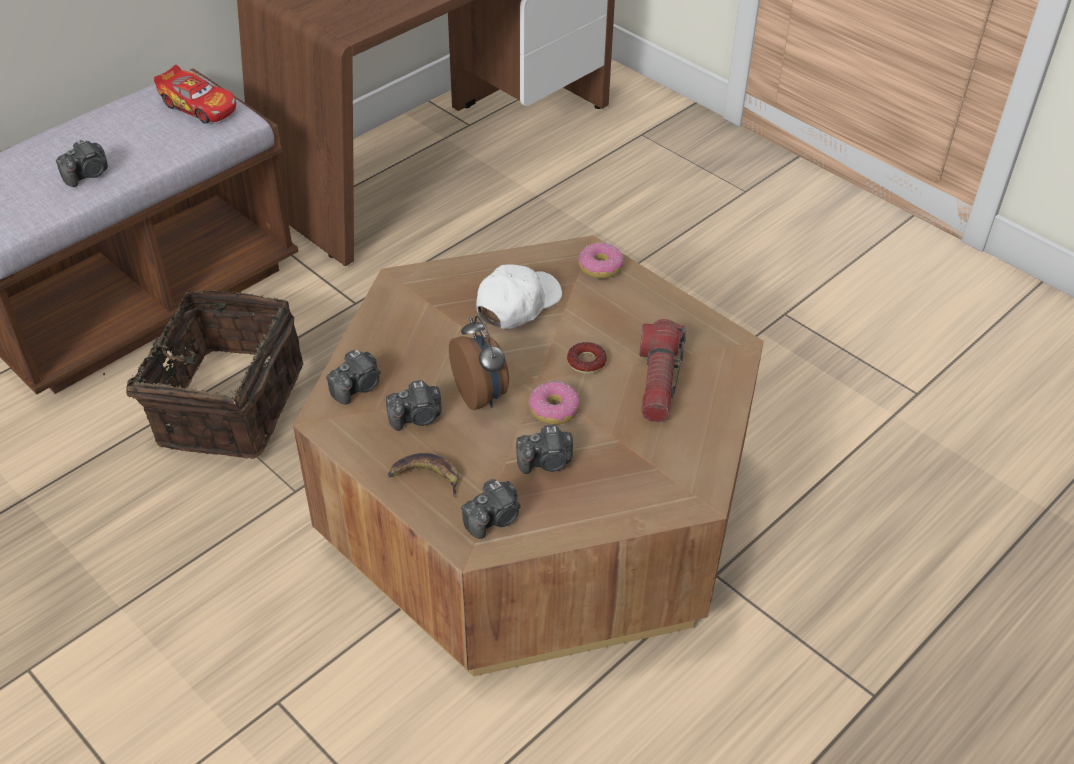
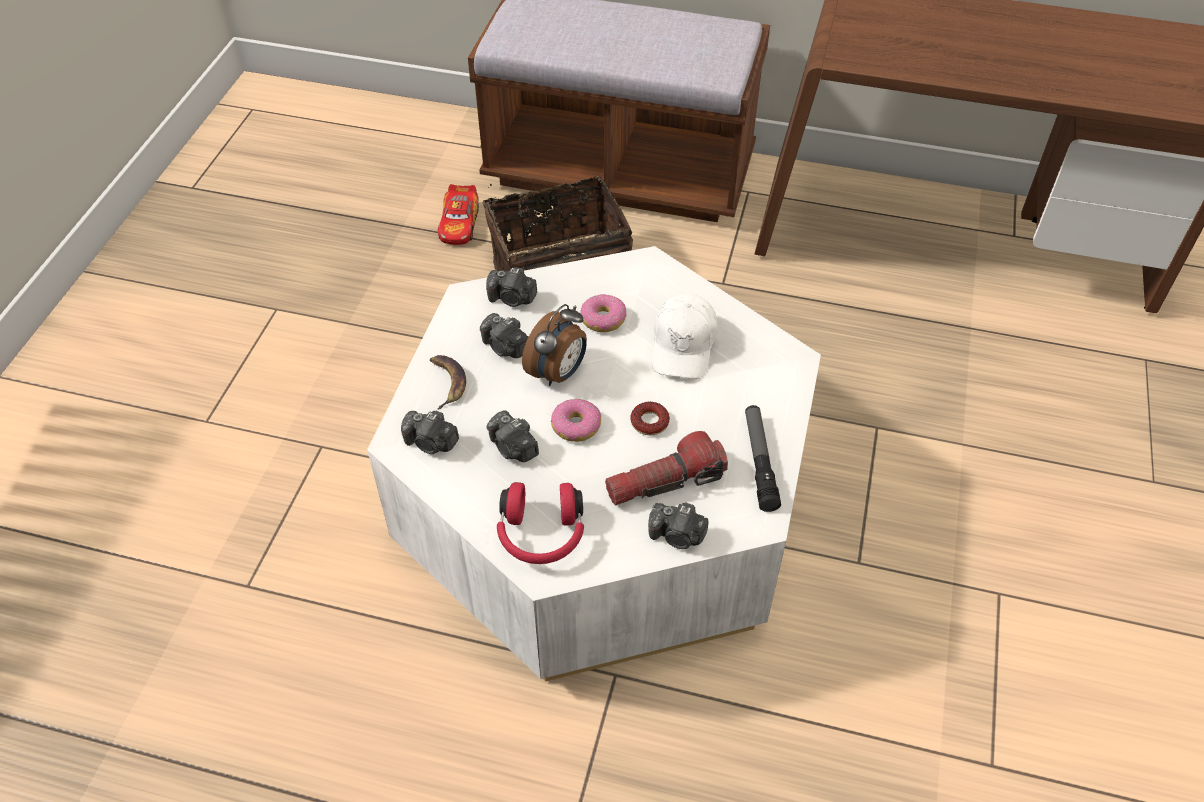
camera: 60 degrees right, 5 degrees up
camera [56,138,108,187] -> camera moved to [648,502,708,549]
toy car [154,65,236,124] -> toy car moved to [438,184,479,245]
brown coffee table [293,236,764,676] -> white coffee table [367,246,821,681]
white cap [476,264,562,329] -> white cap turned 90 degrees clockwise [651,294,718,379]
donut [578,242,624,279] -> donut moved to [580,294,627,332]
none -> red headphones [497,482,584,564]
none -> flashlight [745,405,781,512]

